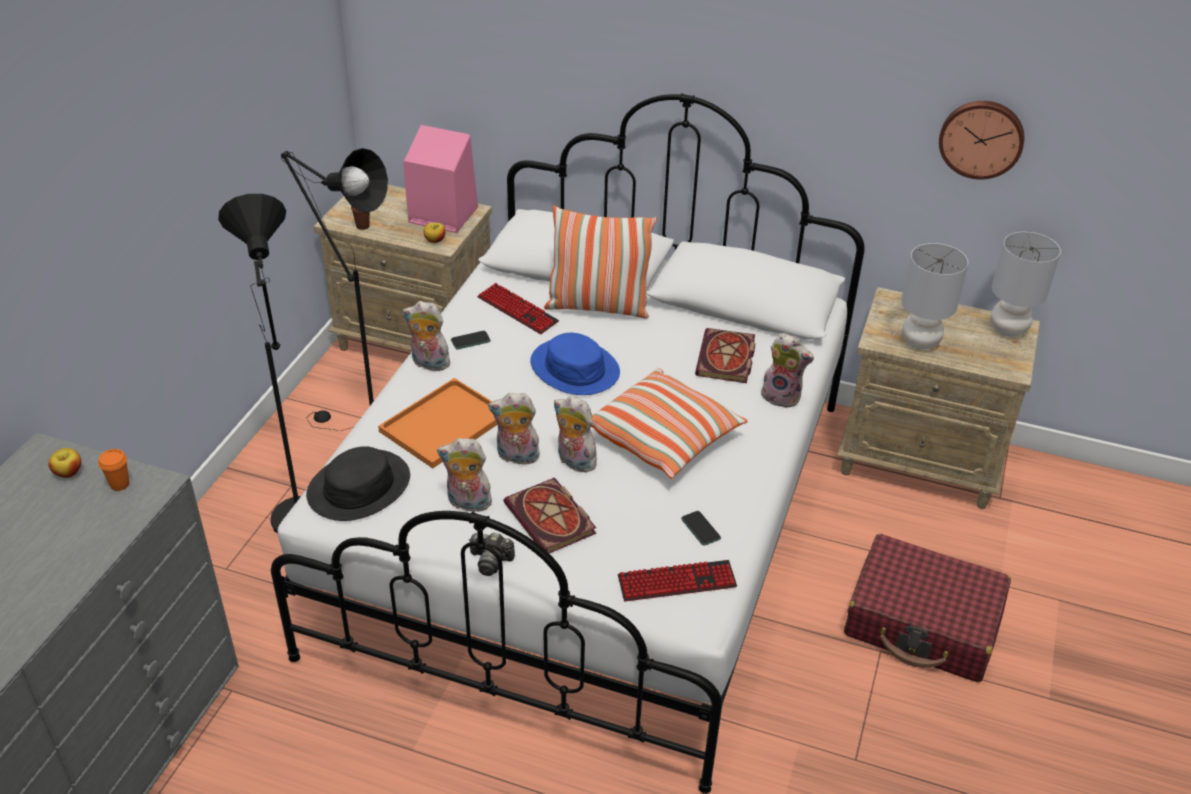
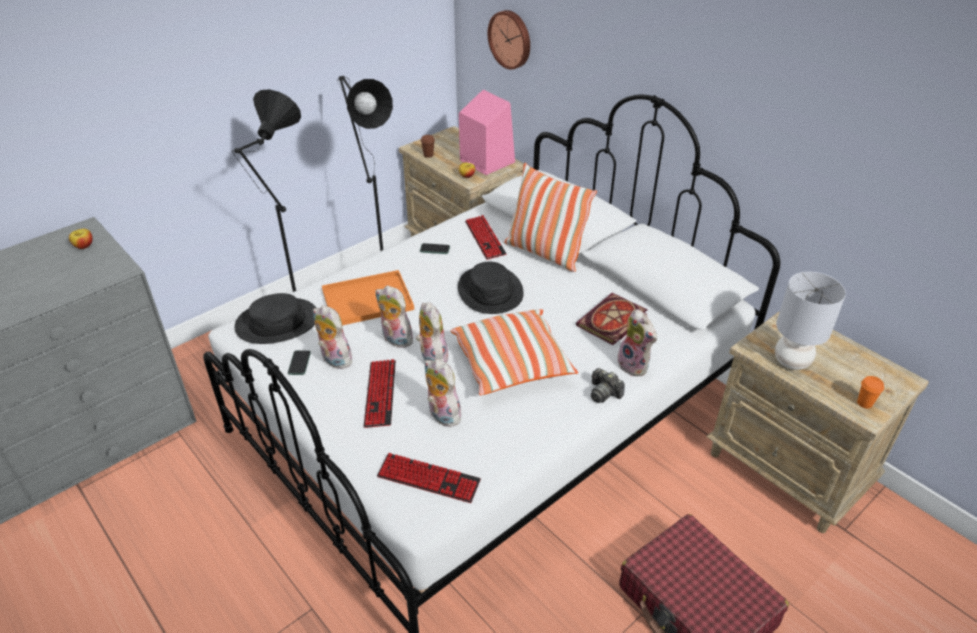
camera: 30 degrees right, 0 degrees up
orange cup [98,449,129,491] -> orange cup moved to [857,376,884,409]
plush toy [402,301,450,371] -> plush toy moved to [424,359,462,427]
camera [468,533,515,576] -> camera moved to [591,368,625,403]
book [504,477,596,553] -> keyboard [364,359,396,428]
blue hat [530,333,620,395] -> black hat [458,262,524,314]
phone [681,511,721,546] -> phone moved to [288,350,311,375]
wall clock [939,101,1025,180] -> wall clock moved to [488,10,530,70]
grey table lamp [991,232,1061,336] -> none

